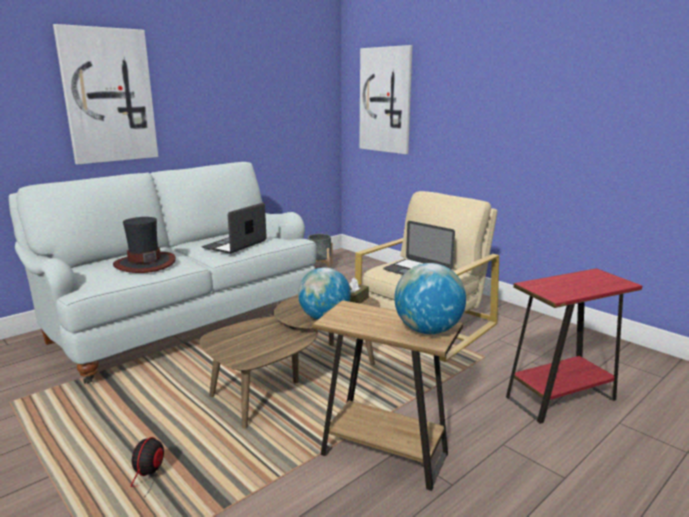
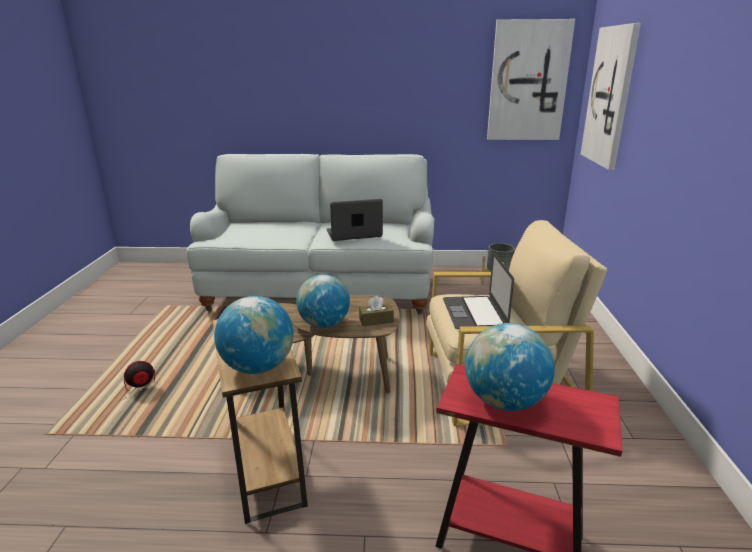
camera: 45 degrees right, 5 degrees up
picture [53,24,158,165] -> picture moved to [487,19,575,140]
hat [113,217,176,273] -> none
none -> globe [465,323,555,411]

